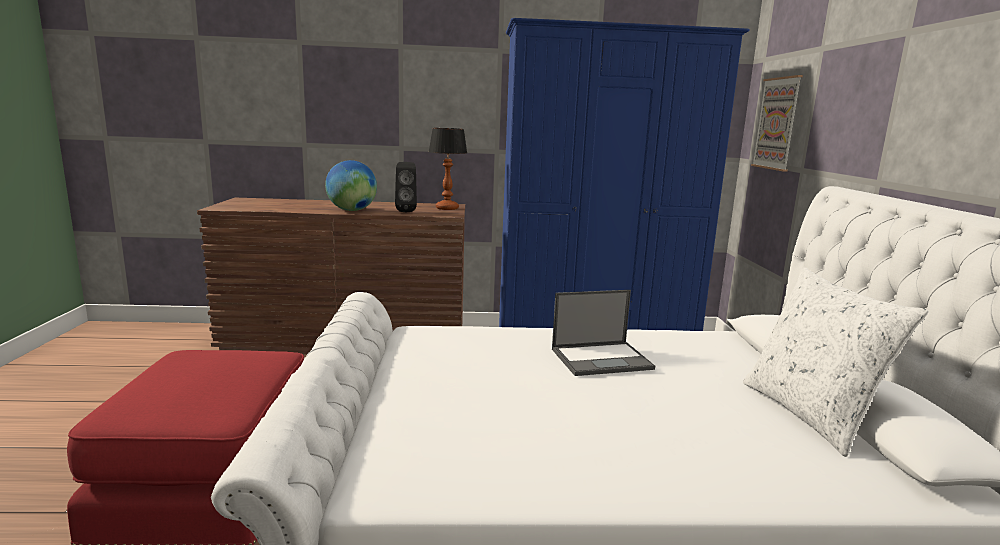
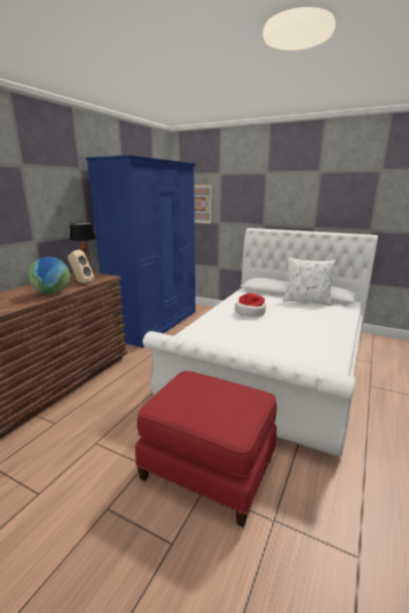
camera: 60 degrees left, 5 degrees up
black speaker [395,162,417,212] -> beige speaker [68,250,94,284]
laptop [552,290,655,376] -> hat [235,293,266,317]

